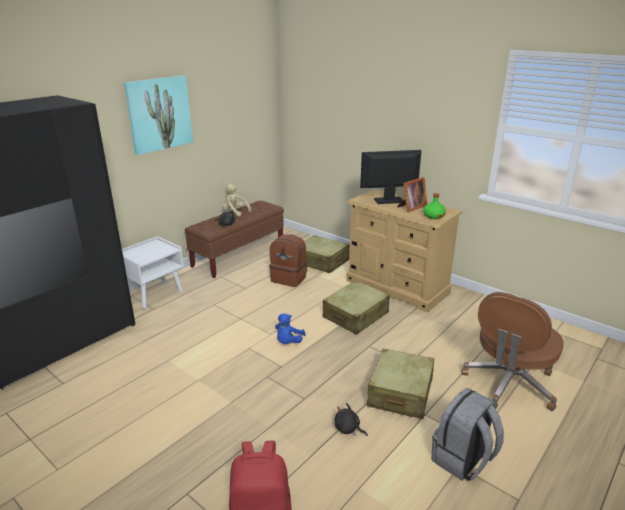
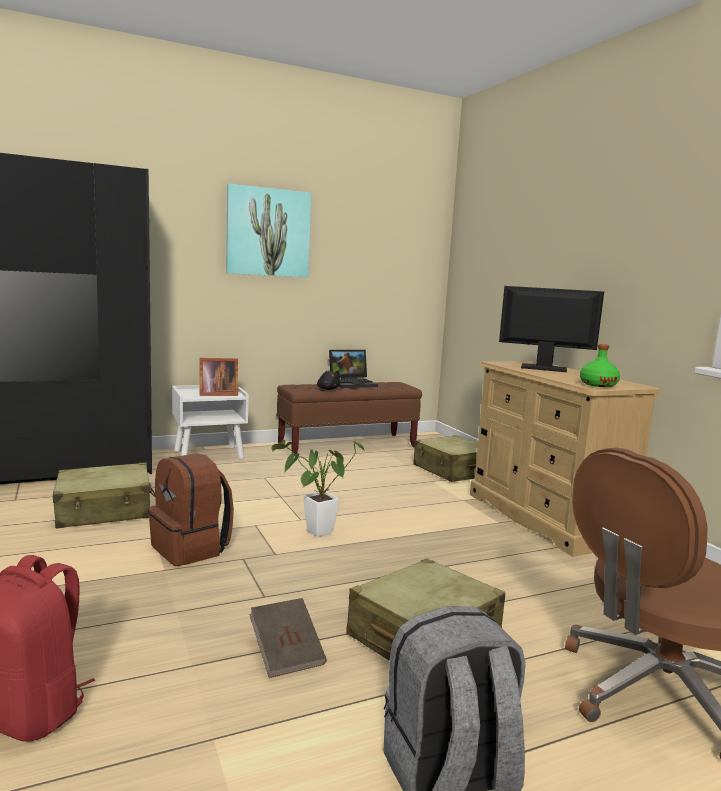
camera: 25 degrees right, 15 degrees down
beige plush toy [222,184,252,217] -> laptop [329,350,378,388]
brown backpack [269,234,307,287] -> brown backpack moved to [148,453,234,566]
blue plush toy [275,313,306,344] -> potted plant [271,440,366,537]
beige suitcase [323,280,390,335] -> beige suitcase moved to [53,463,155,529]
black plush toy [334,403,368,436] -> brown book [249,598,327,678]
picture frame [397,177,427,212] -> picture frame moved to [199,358,238,396]

